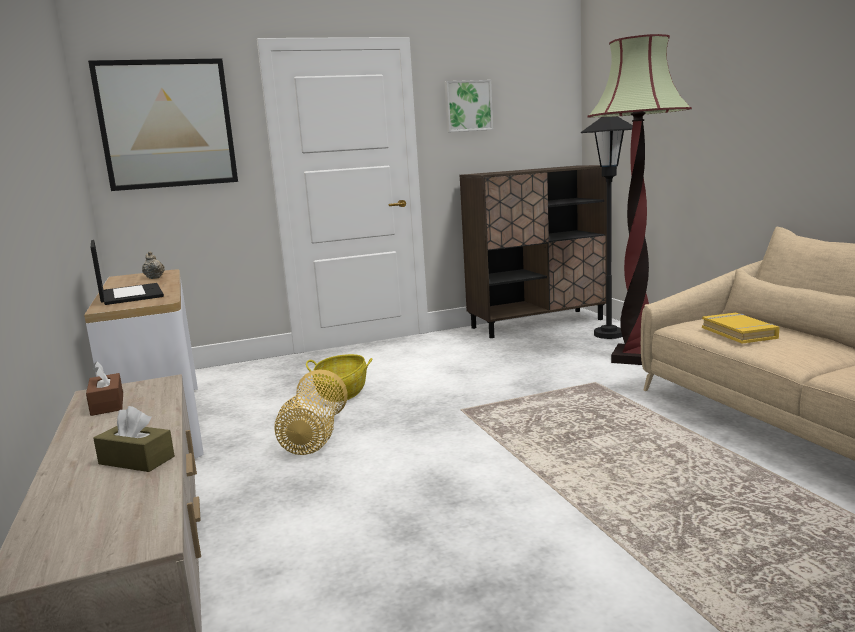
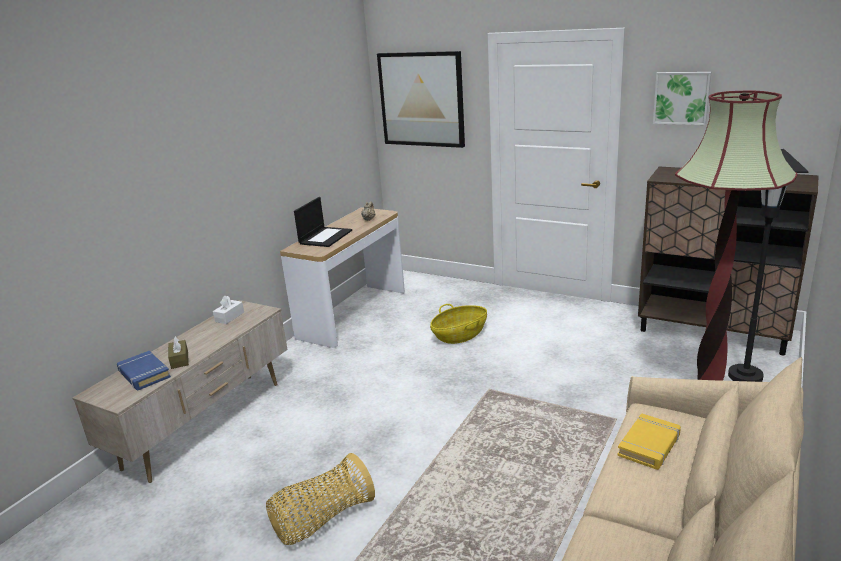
camera: 50 degrees right, 10 degrees up
brown tissue box [86,361,123,416] -> white tissue box [213,296,244,324]
basket [274,369,348,455] -> basket moved to [266,453,375,545]
none -> blue book [117,351,171,391]

